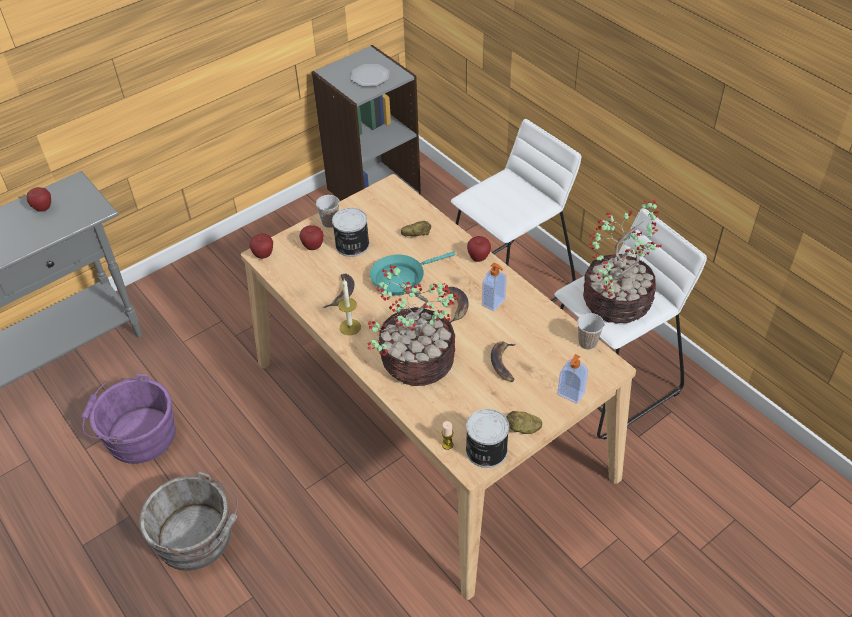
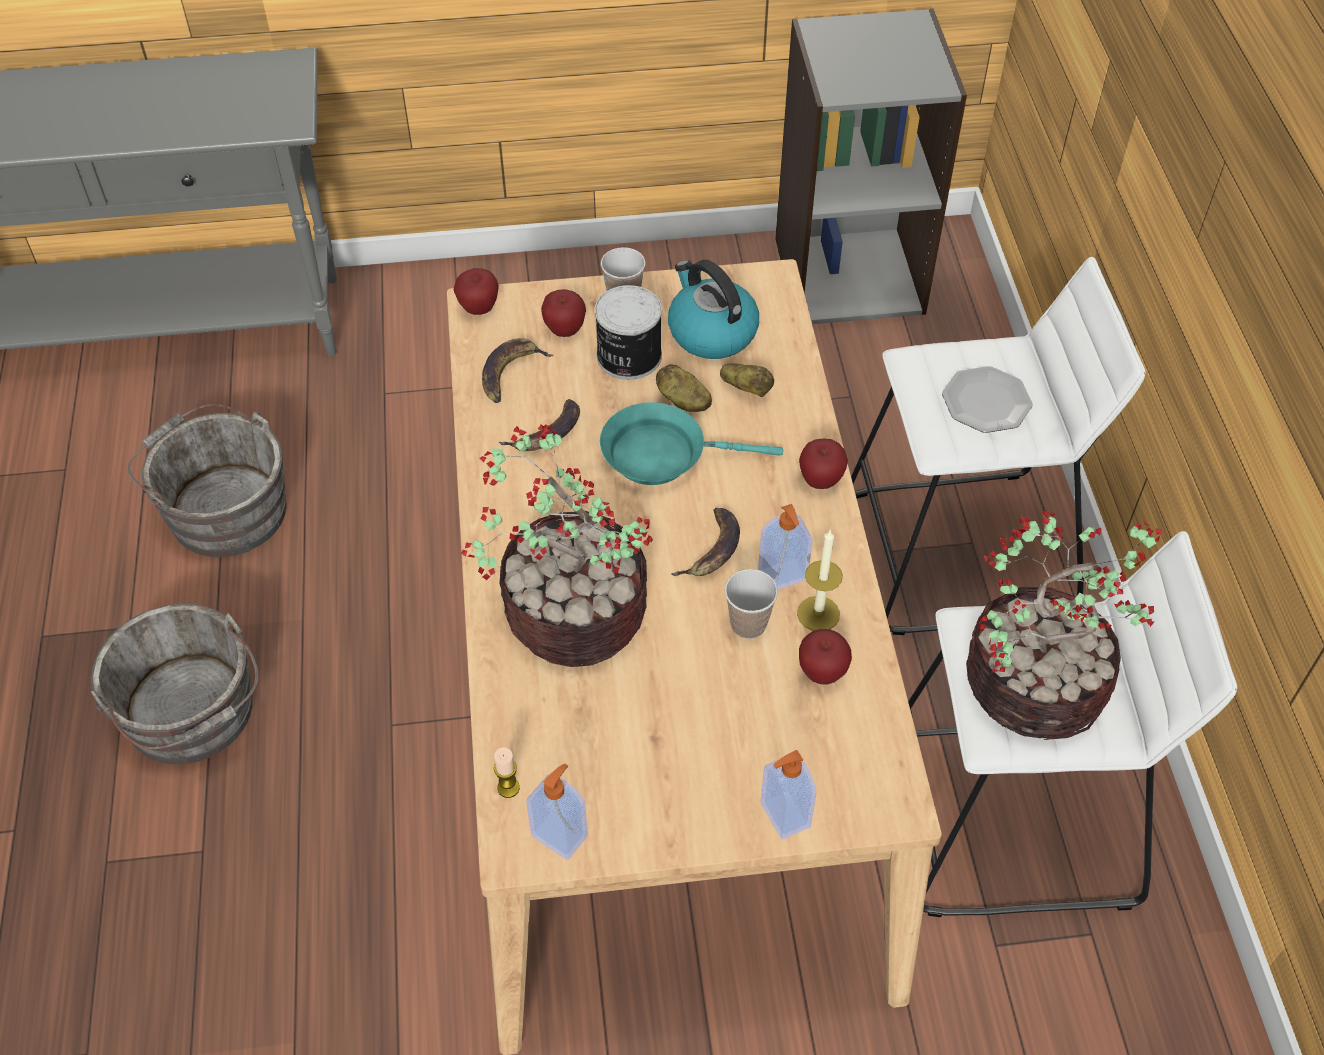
camera: 30 degrees right, 5 degrees up
apple [27,187,51,212] -> apple moved to [799,629,852,685]
purple bucket [81,373,176,464] -> grey bucket [128,404,287,557]
candle [338,279,361,335] -> candle moved to [797,529,843,631]
plate [351,64,389,86] -> plate moved to [942,366,1033,433]
can [466,409,509,468] -> soap dispenser [526,763,588,860]
banana [491,341,516,382] -> banana moved to [482,338,553,403]
potato [506,411,542,434] -> potato moved to [656,364,712,412]
cup [577,313,604,350] -> cup moved to [725,569,778,639]
none -> kettle [668,260,759,359]

